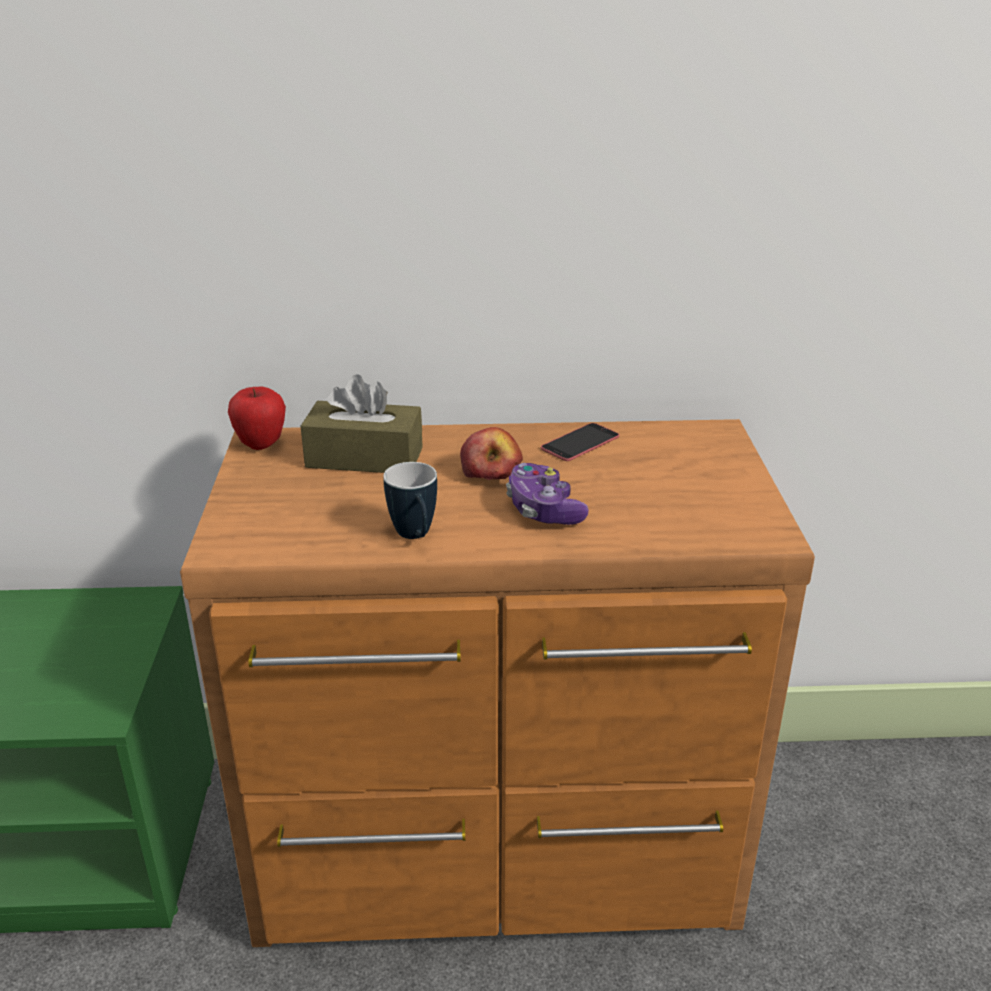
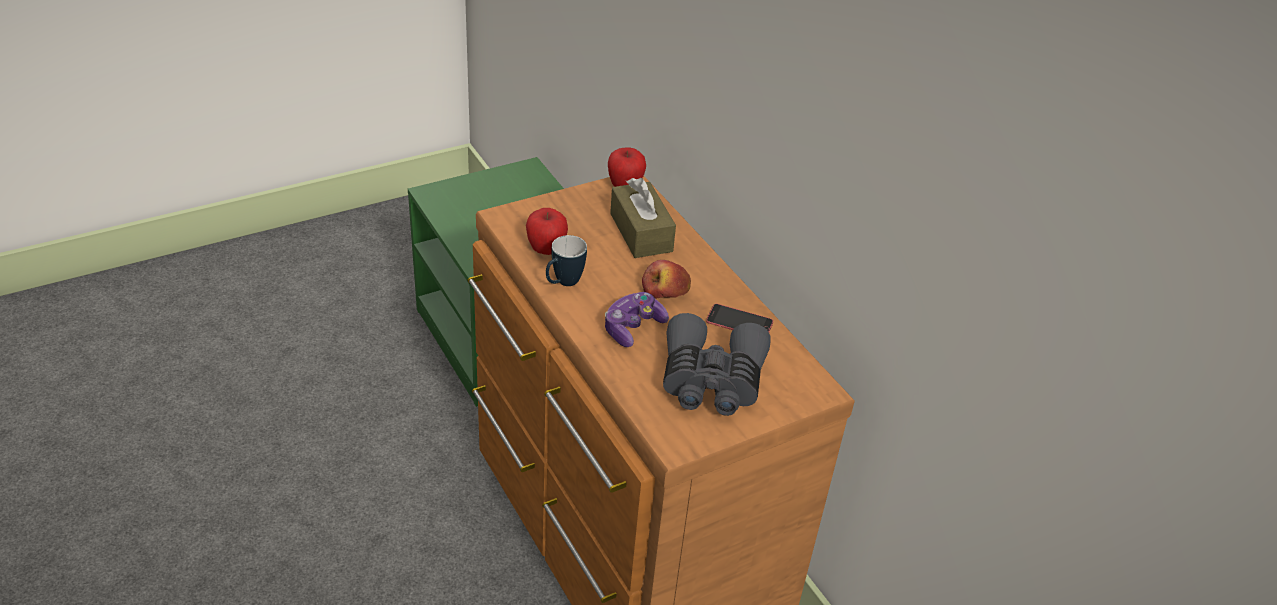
camera: 60 degrees right, 10 degrees up
none -> apple [526,208,568,255]
none -> grey binoculars [663,313,771,416]

